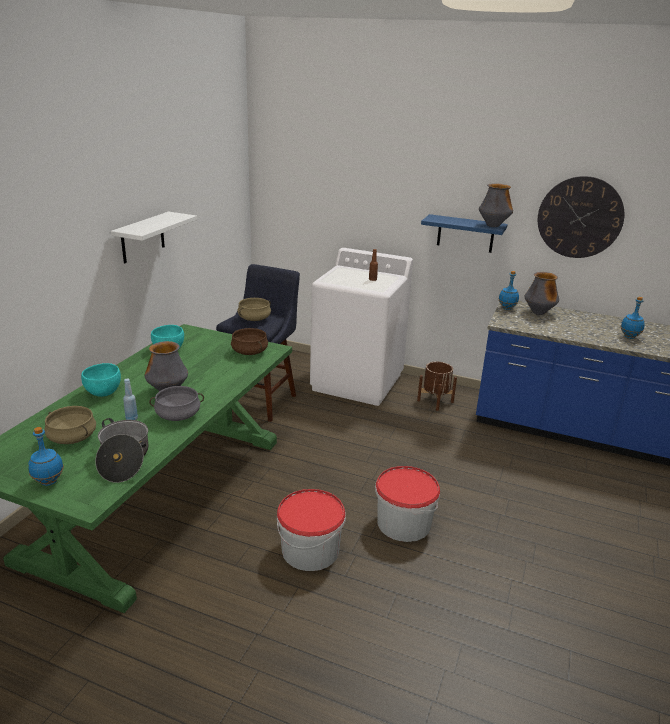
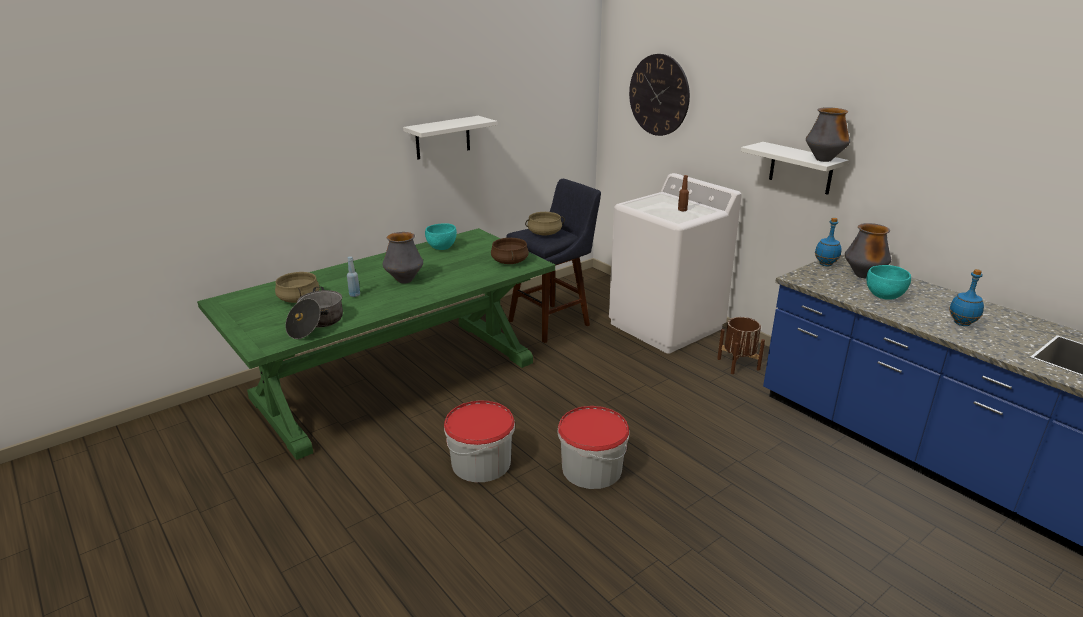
camera: 30 degrees right, 0 degrees up
blue bottle [28,427,64,486] -> none
turquoise bowl [81,363,121,397] -> turquoise bowl moved to [867,265,911,300]
grey cooking pot [149,386,204,421] -> none
blue shelf [421,214,508,253] -> white shelf [741,142,849,195]
wall clock [538,176,624,258] -> wall clock moved to [629,54,690,136]

